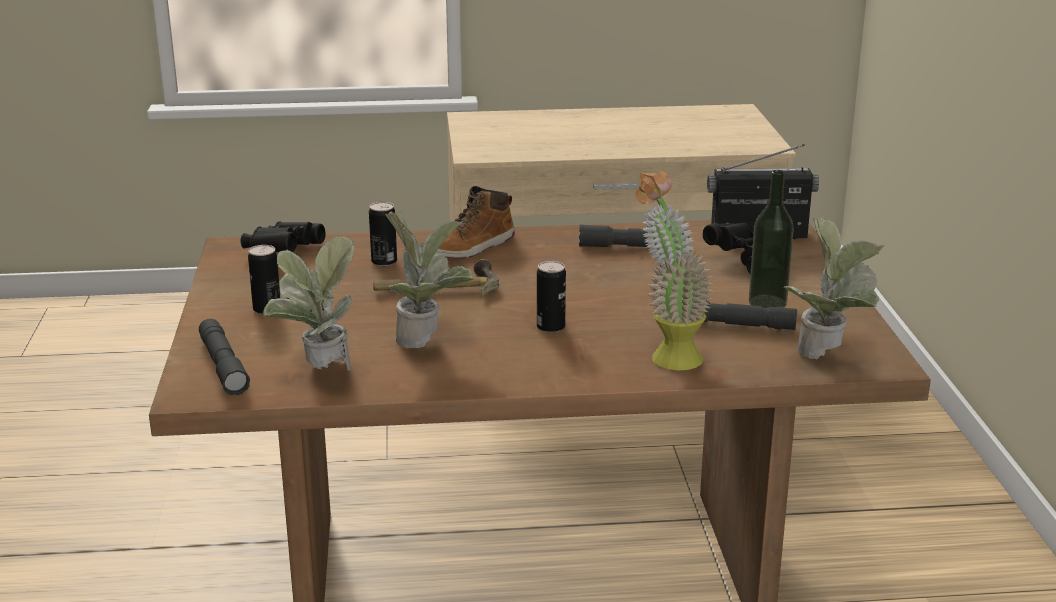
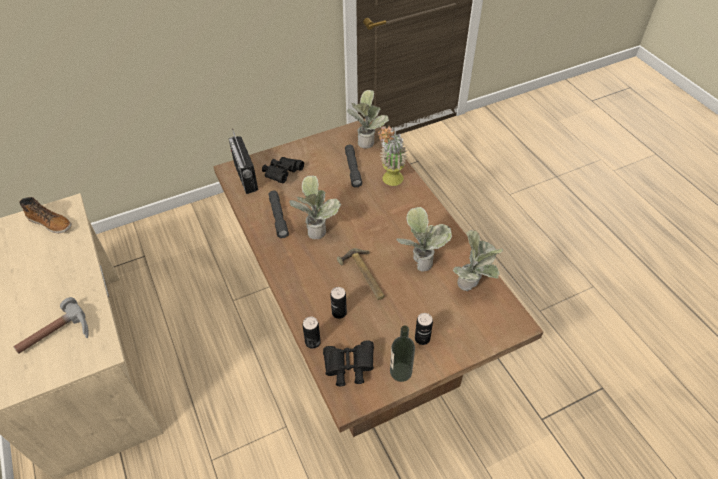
camera: 110 degrees left, 25 degrees up
grey flashlight [199,318,250,395] -> none
boot [438,186,515,259] -> boot moved to [19,197,72,233]
can [537,261,566,333] -> can moved to [303,316,321,349]
bottle [749,170,794,308] -> bottle moved to [390,326,415,382]
none -> hammer [13,297,89,354]
none -> potted plant [289,176,341,239]

